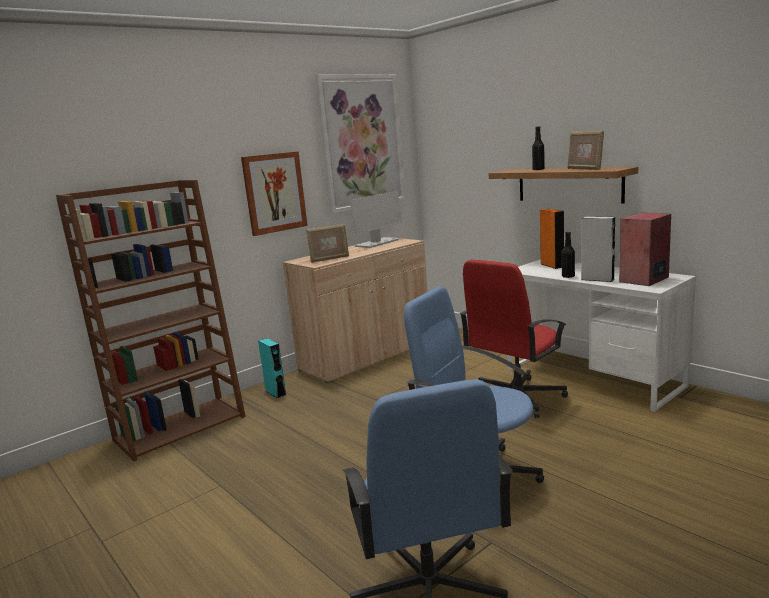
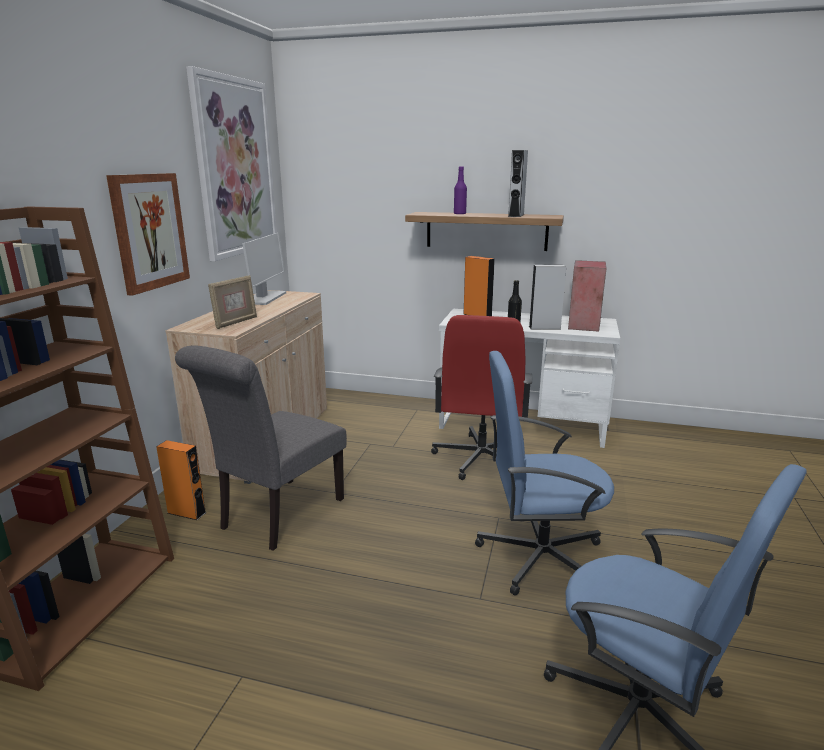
camera: 35 degrees left, 5 degrees up
turquoise speaker [258,338,286,398] -> orange speaker [156,440,206,520]
black bottle [532,126,545,170] -> purple bottle [454,167,467,214]
picture frame [568,130,604,170] -> grey speaker [508,150,528,217]
none -> grey chair [175,346,347,551]

